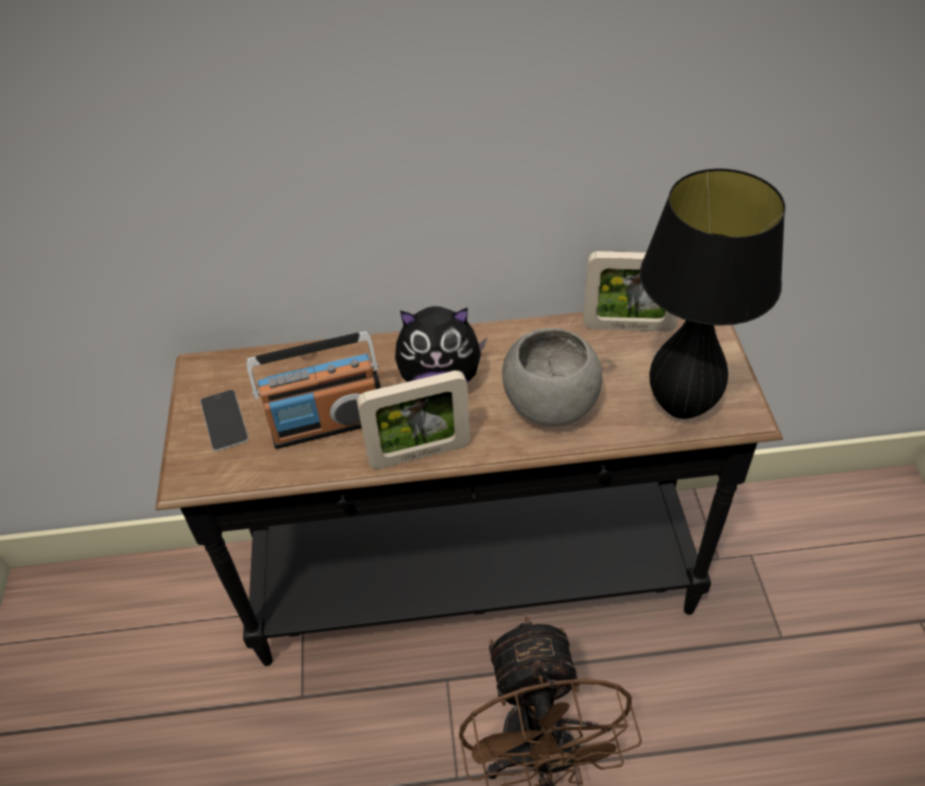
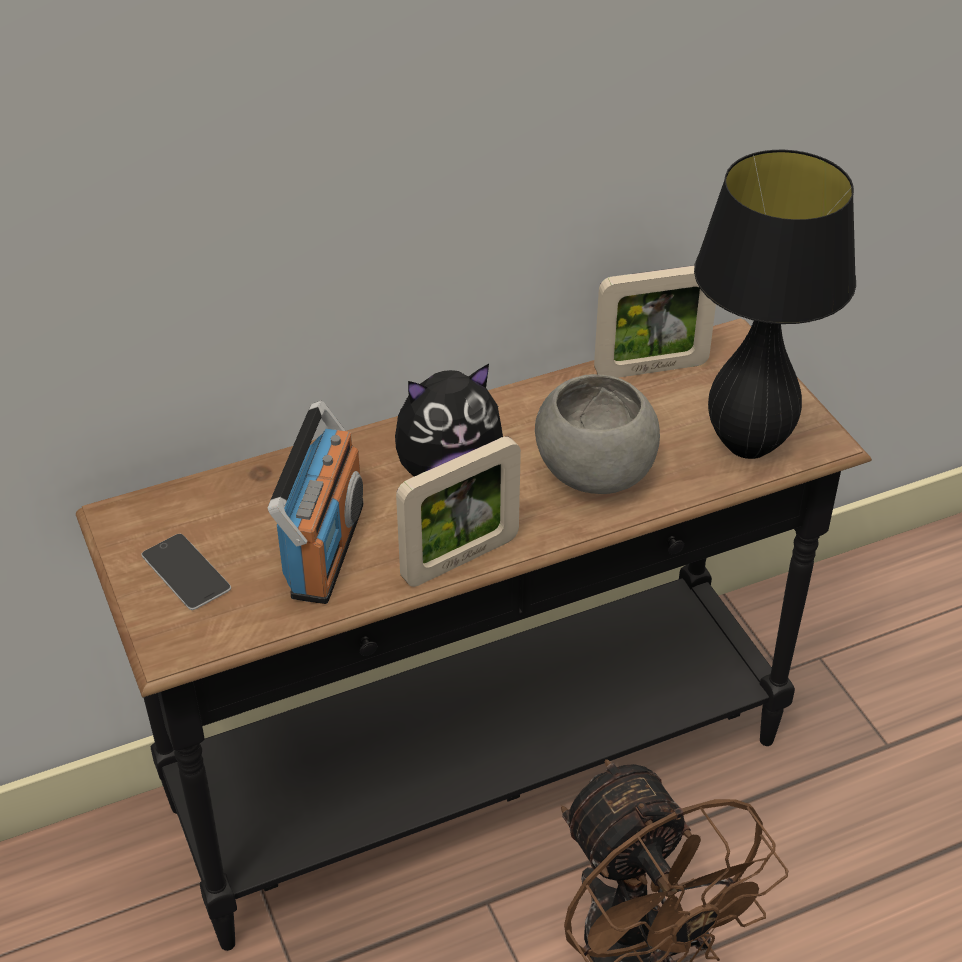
camera: 20 degrees left, 5 degrees down
radio [246,331,381,449] -> radio turned 45 degrees counterclockwise [268,401,363,604]

